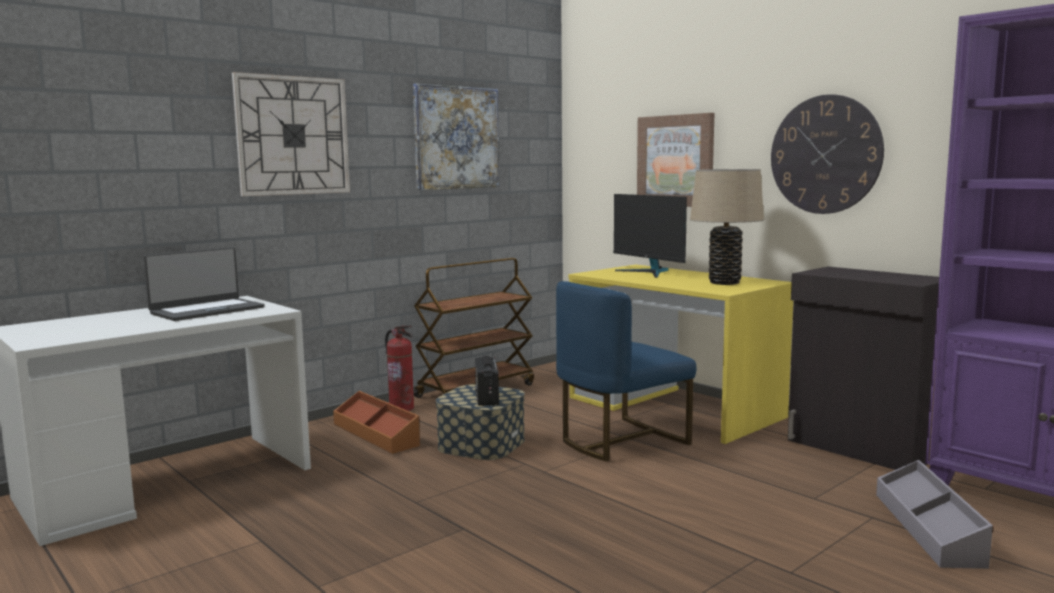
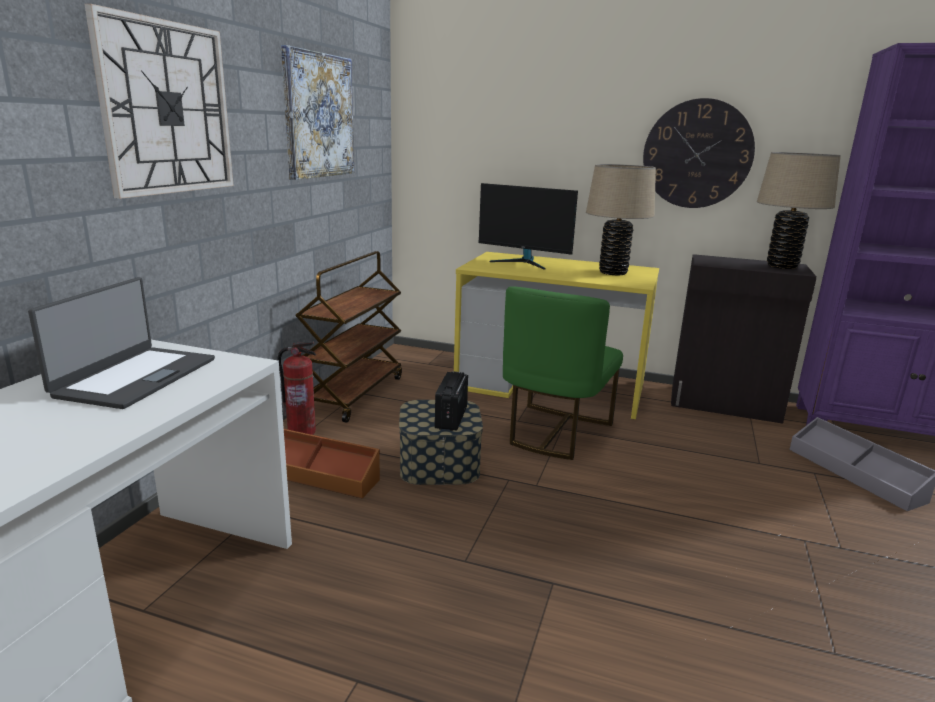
camera: 30 degrees left, 10 degrees up
radio [475,355,499,406] -> radio turned 45 degrees clockwise [434,371,468,431]
blue chair [556,281,696,462] -> green chair [503,286,623,460]
picture [637,113,714,207] -> none
none -> beige table lamp [757,152,841,269]

